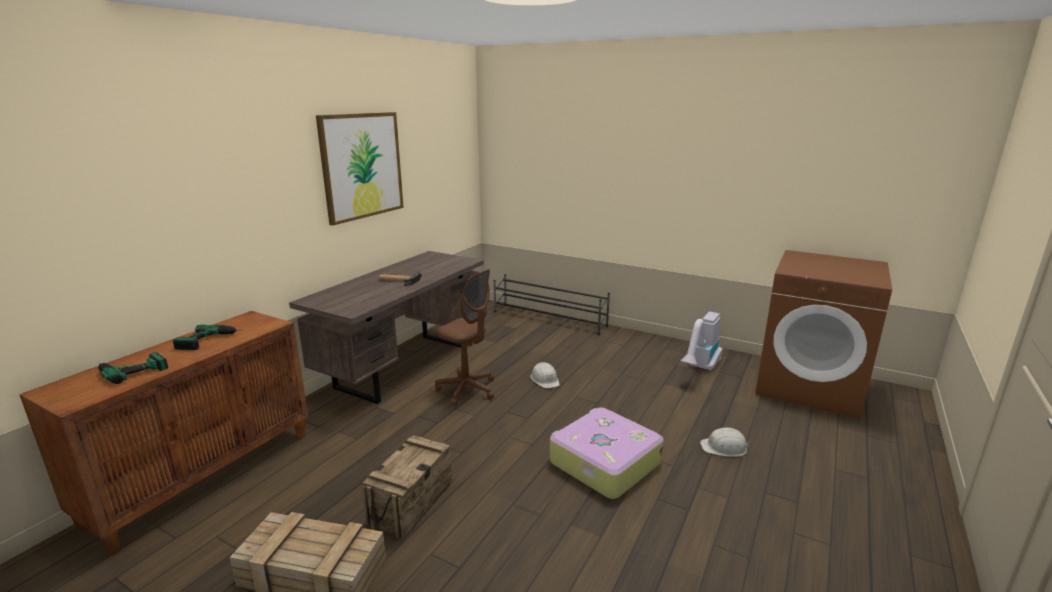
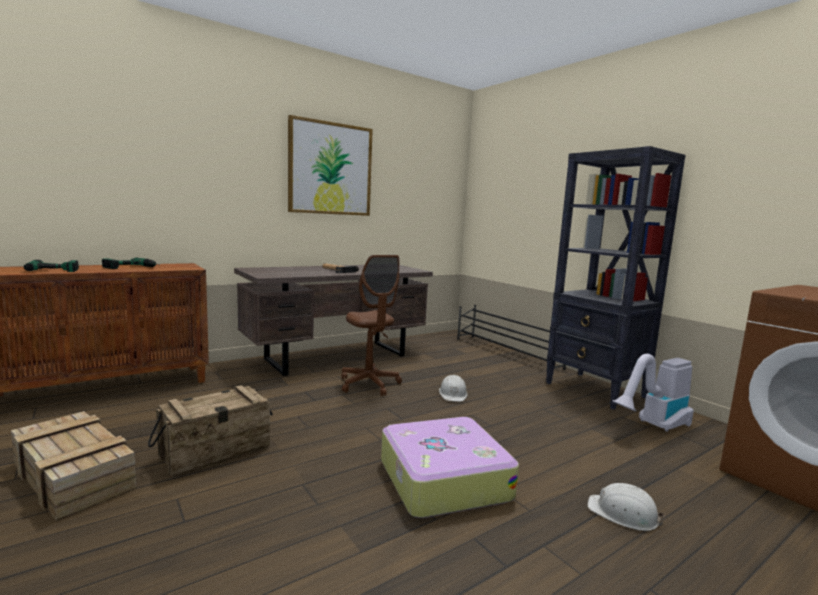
camera: 25 degrees right, 10 degrees down
none -> black bookcase [546,146,686,410]

